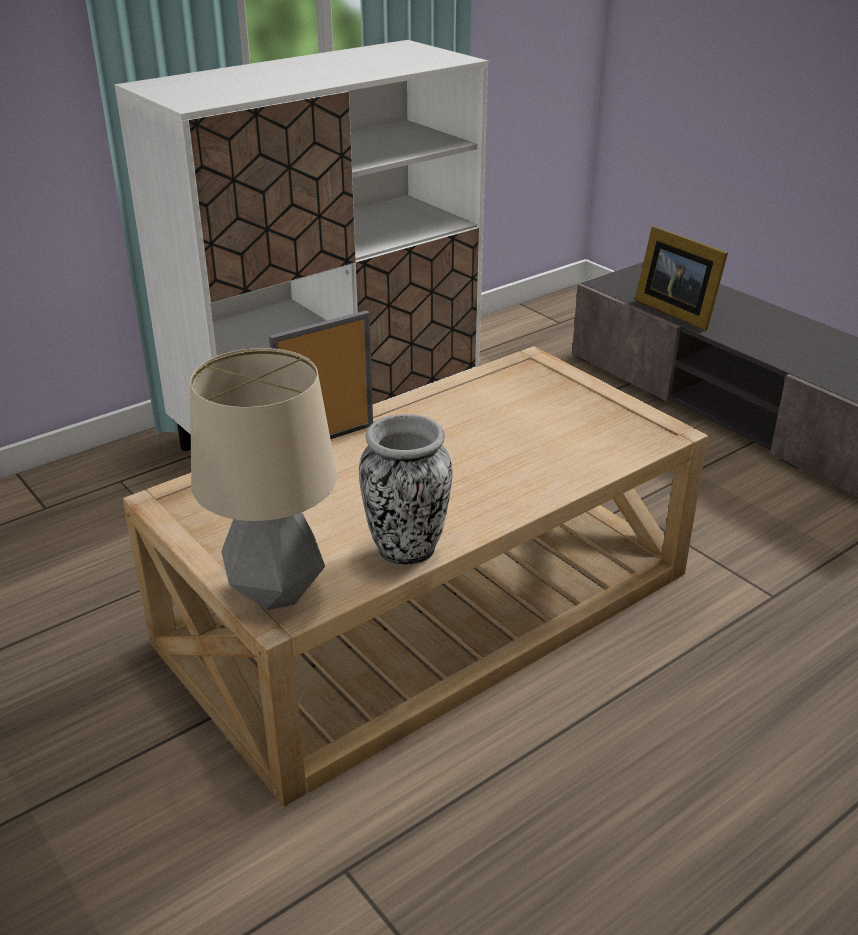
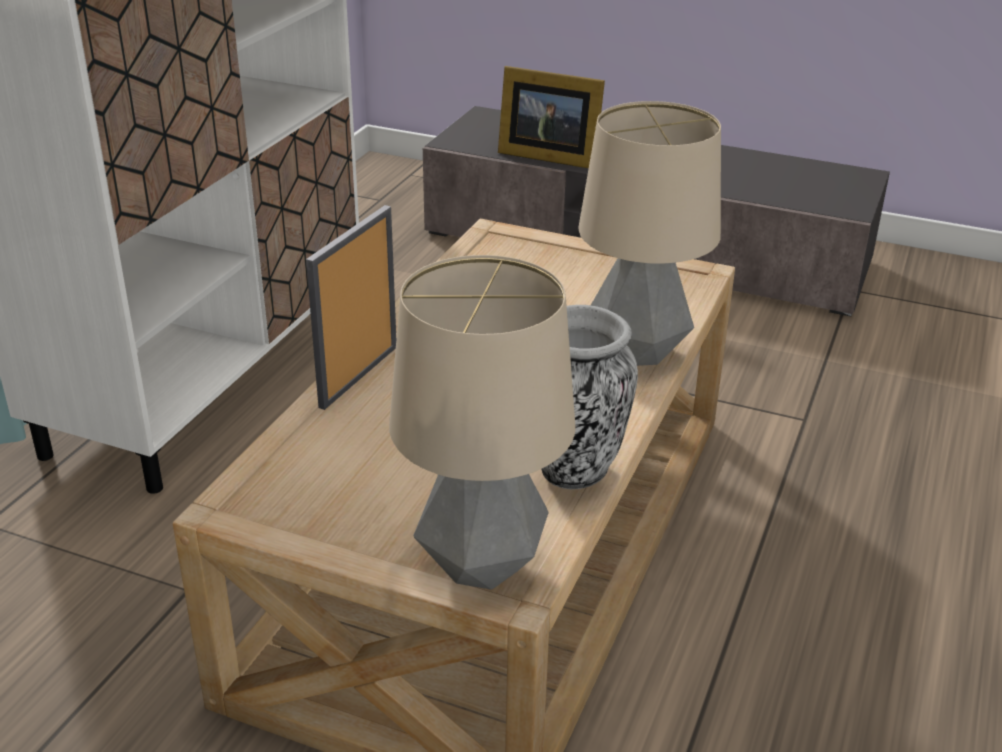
camera: 30 degrees left, 0 degrees up
none -> table lamp [578,101,721,366]

